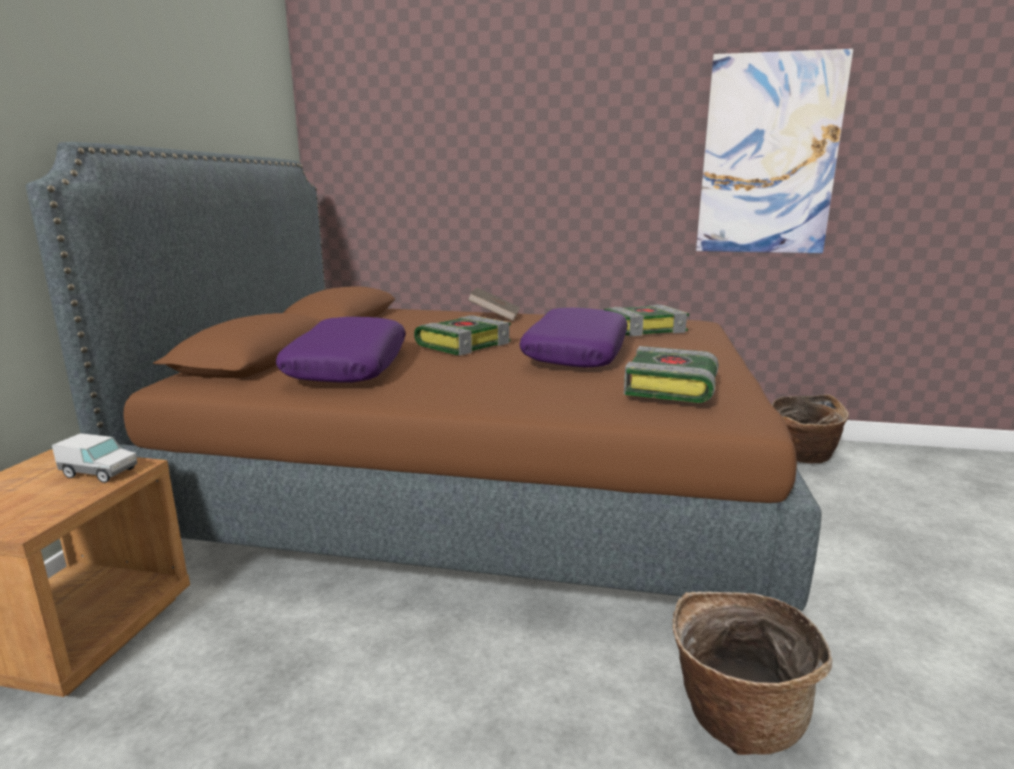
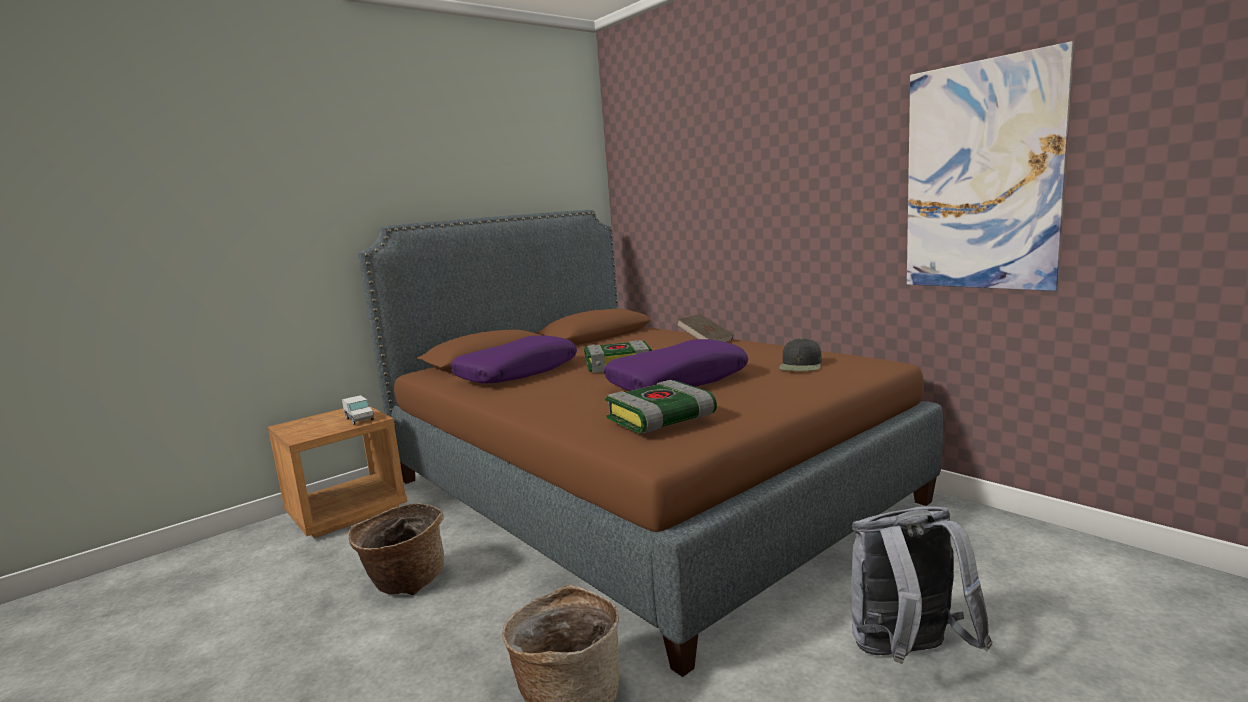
camera: 40 degrees right, 5 degrees down
book [604,304,689,336] -> black cap [779,338,821,371]
basket [772,394,849,463] -> basket moved to [348,503,444,595]
none -> grey backpack [851,506,992,664]

